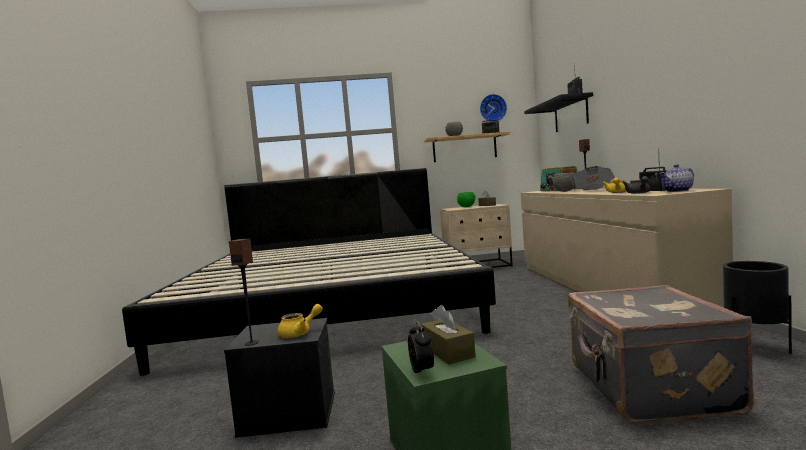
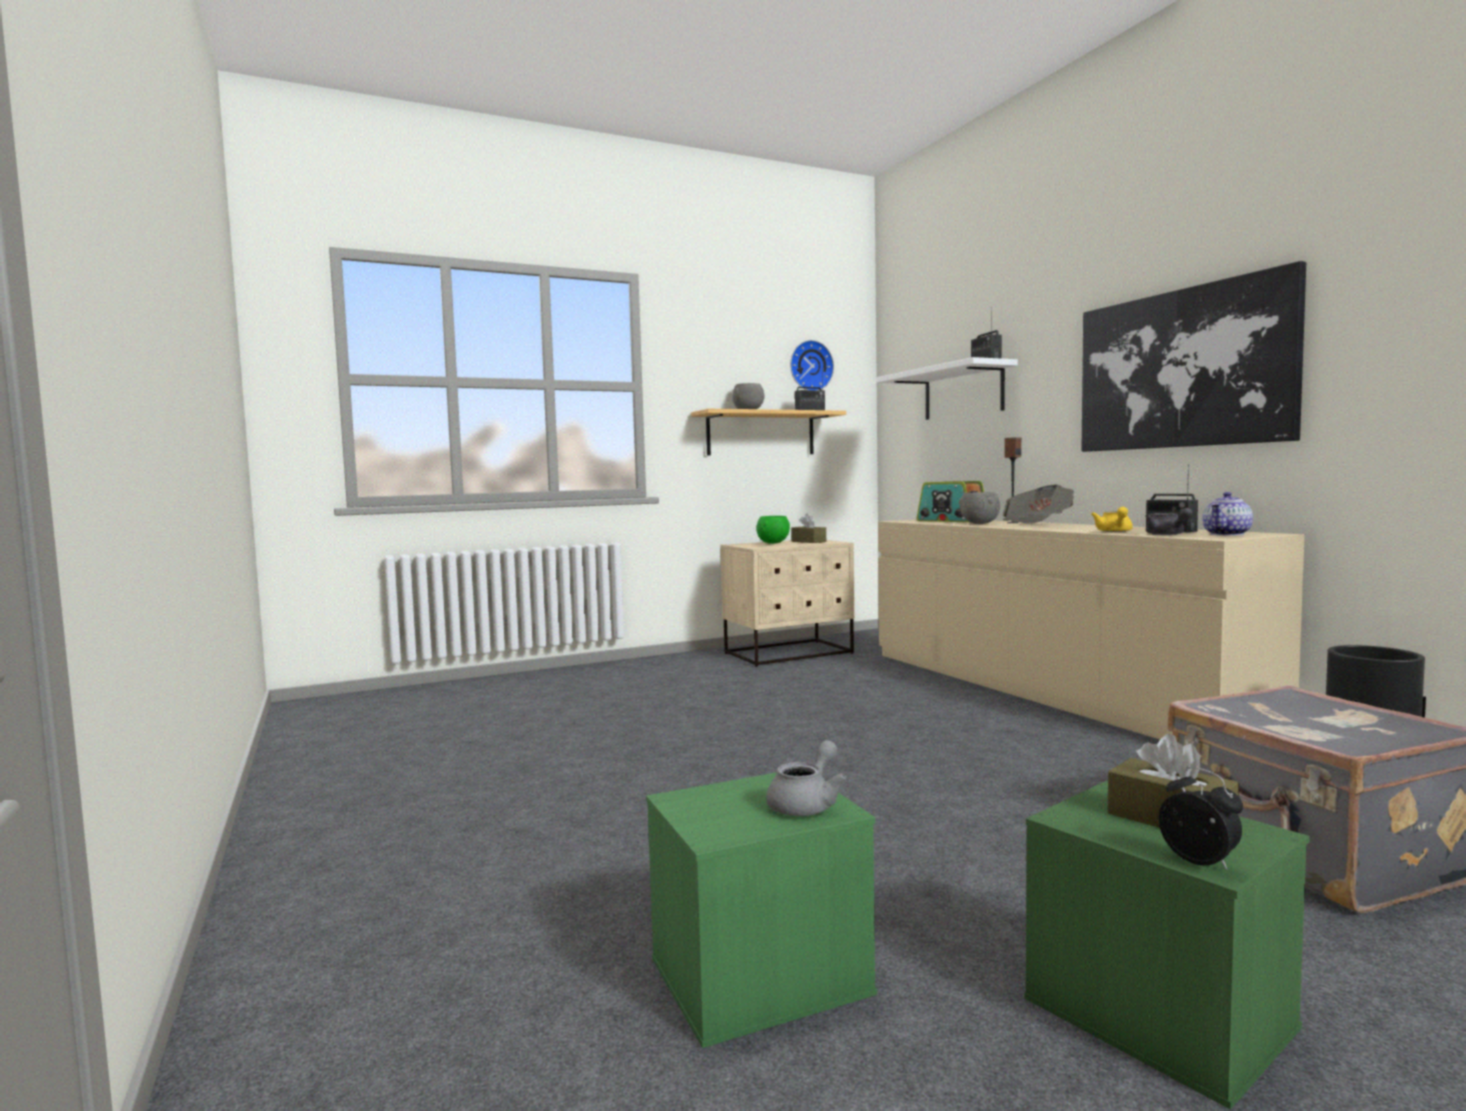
camera: 20 degrees left, 0 degrees up
bed [122,168,496,376] -> none
black storage box [224,318,335,438] -> green storage box [646,773,877,1048]
speaker [229,239,259,346] -> none
yellow teapot [277,304,323,338] -> grey teapot [766,740,846,816]
black shelf [524,92,593,132] -> white shelf [876,357,1018,420]
none -> picture [1081,261,1306,452]

